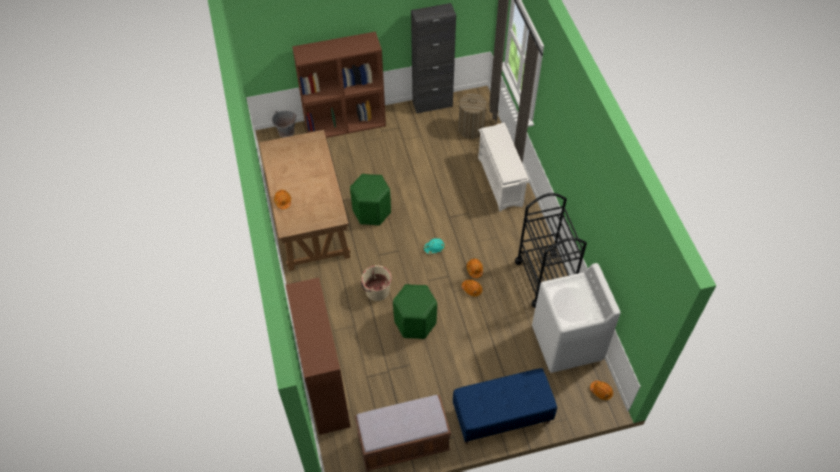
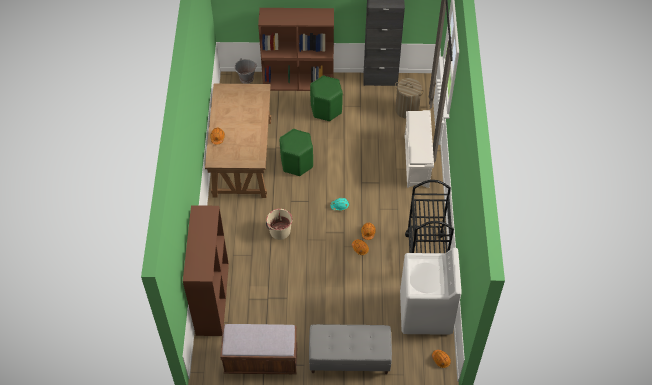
camera: 15 degrees right, 0 degrees up
green stool [393,284,437,339] -> green stool moved to [310,75,343,121]
blue bench [453,368,557,444] -> grey bench [309,324,392,374]

